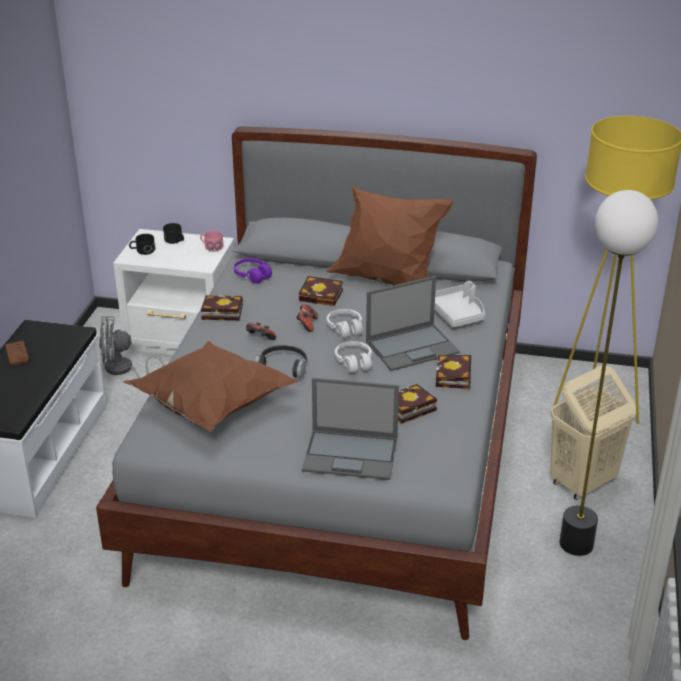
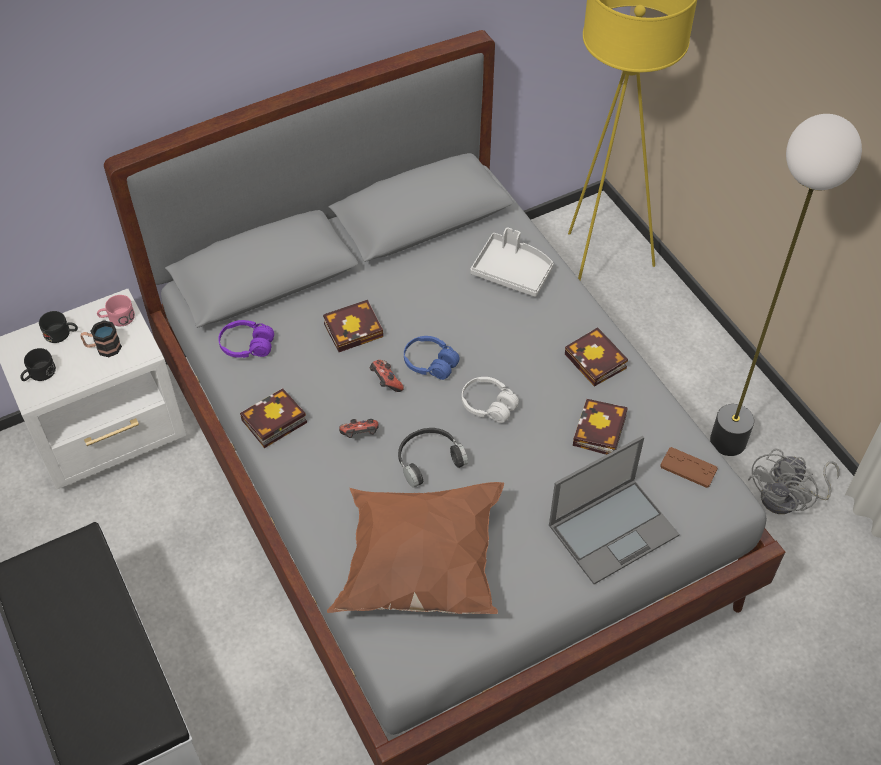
camera: 40 degrees left, 20 degrees up
brown game controller [5,341,29,366] -> brown game controller moved to [660,447,718,488]
grey fan [99,316,165,378] -> grey fan moved to [748,448,839,514]
brown pillow [327,185,454,285] -> none
white headphones [327,309,363,338] -> blue headphones [404,336,460,380]
laptop [366,276,460,371] -> none
beige laundry basket [550,365,636,500] -> none
none -> mug [80,320,122,357]

